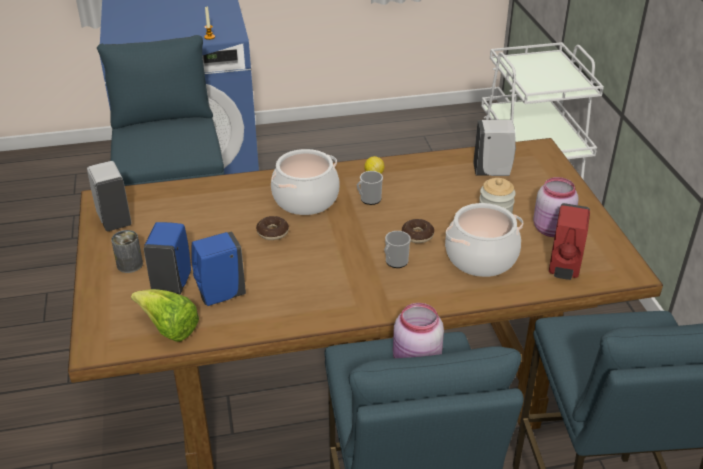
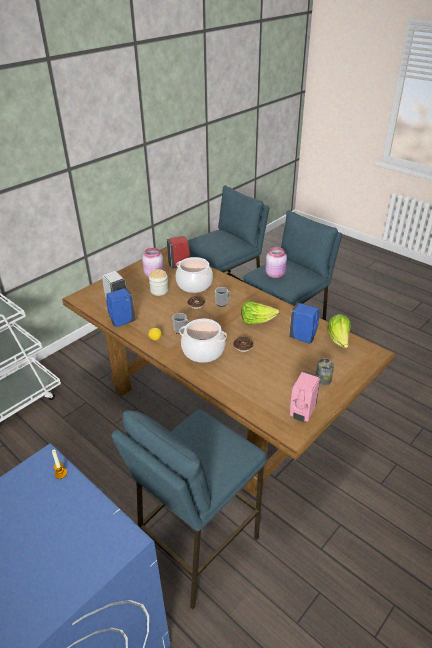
camera: 125 degrees left, 0 degrees up
white soap dispenser [87,161,132,231] -> pink soap dispenser [290,371,321,422]
blue soap dispenser [144,222,191,295] -> blue soap dispenser moved to [106,288,136,327]
none -> lettuce [241,301,280,325]

